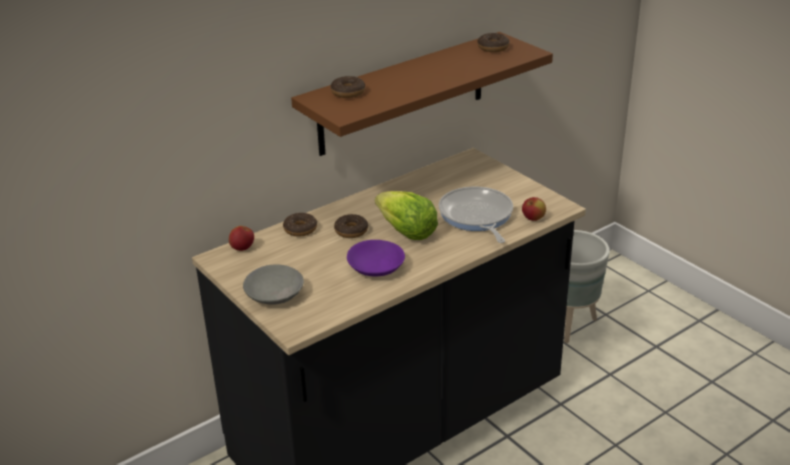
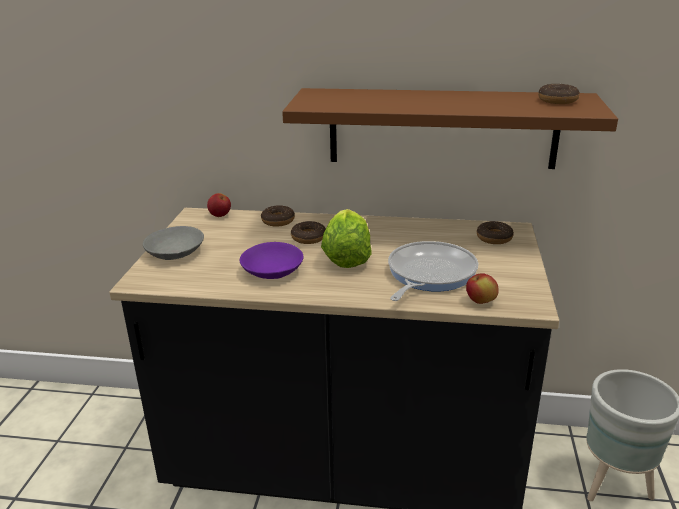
camera: 45 degrees right, 5 degrees down
donut [330,76,365,98] -> donut moved to [477,221,514,244]

